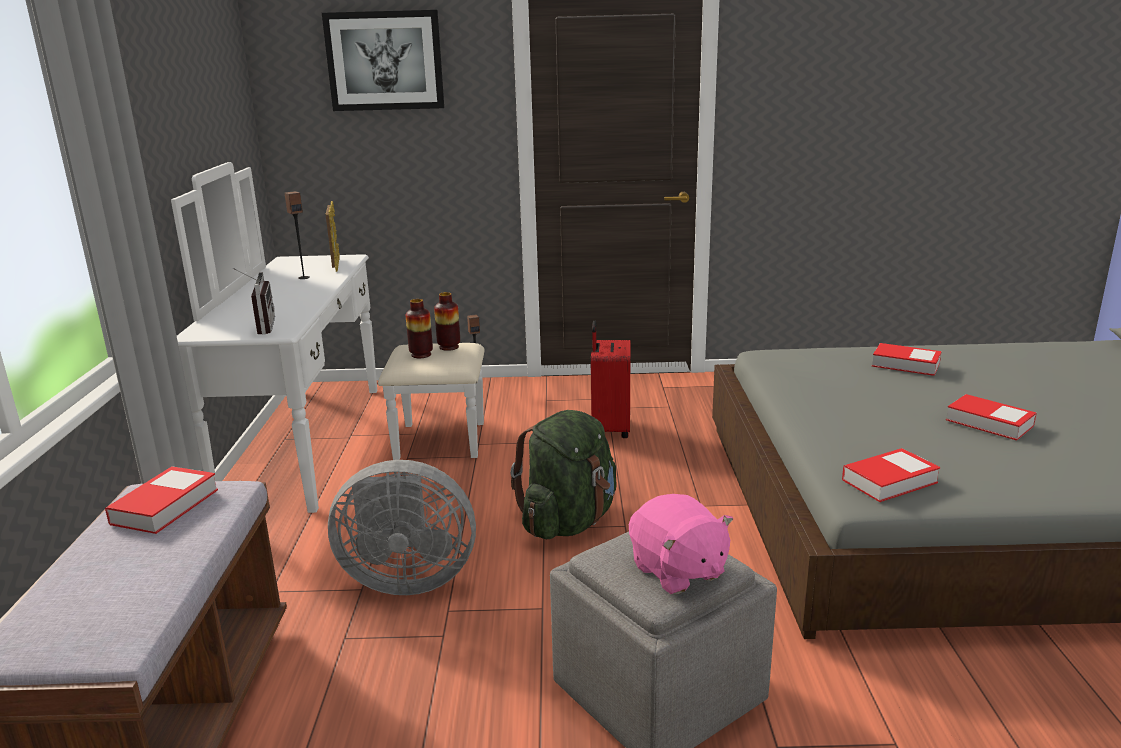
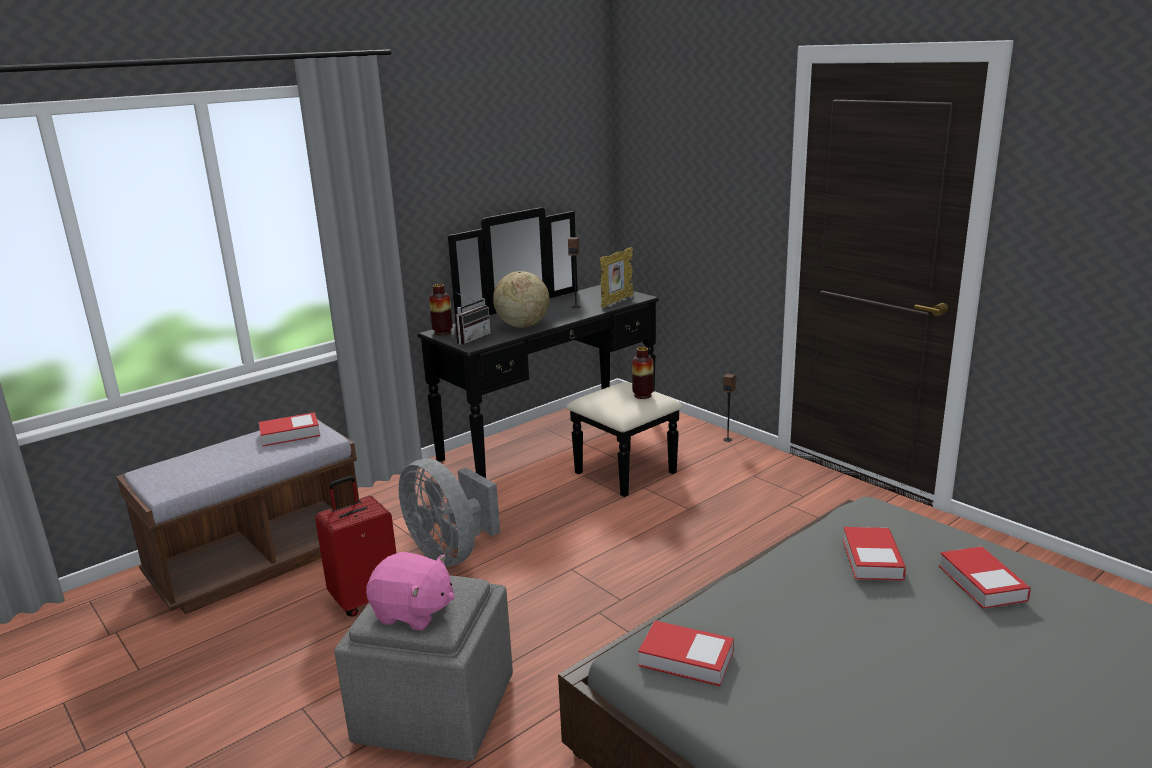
camera: 50 degrees right, 0 degrees up
white dresser [171,162,485,513] -> black dresser [418,207,683,497]
picture [322,10,444,111] -> none
vase [406,299,433,358] -> vase moved to [429,284,453,335]
green backpack [510,410,617,539] -> none
red suitcase [591,321,631,438] -> red suitcase moved to [315,476,396,617]
pink plush toy [629,494,733,594] -> pink plush toy turned 90 degrees counterclockwise [366,552,454,631]
book [946,394,1037,441] -> book moved to [843,527,906,581]
none -> globe [493,271,550,328]

